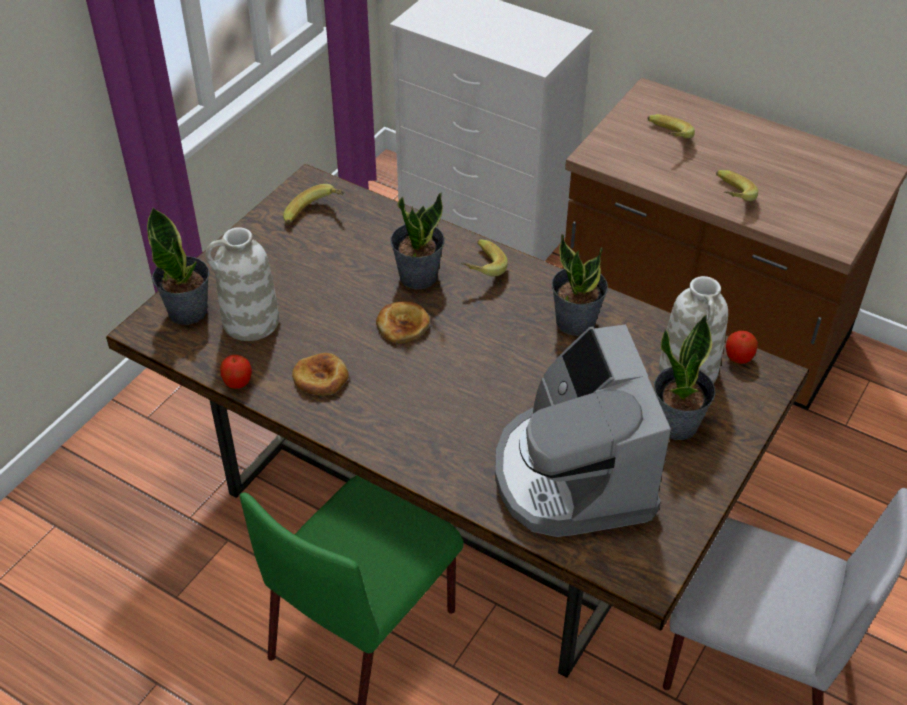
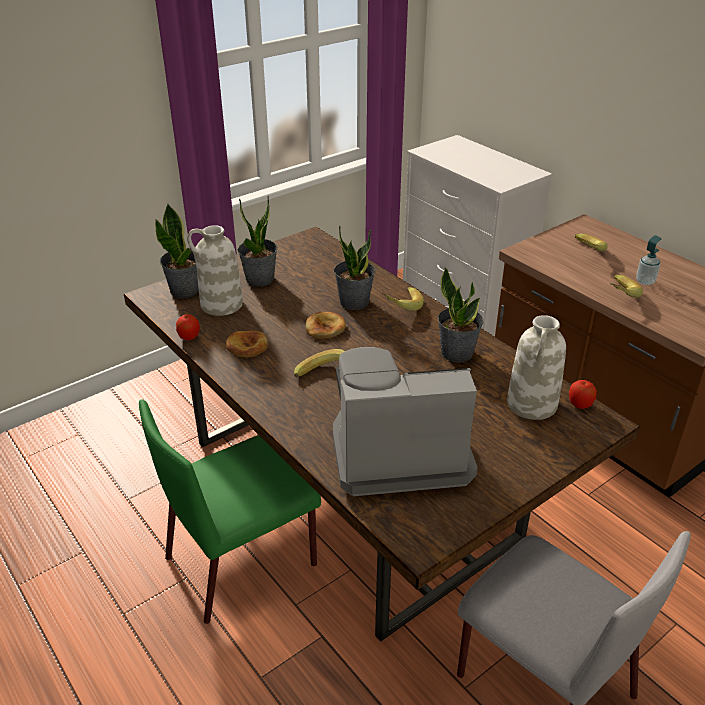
camera: 20 degrees right, 10 degrees down
banana [283,184,345,224] -> banana moved to [294,349,345,377]
coffee machine [495,324,671,537] -> coffee machine turned 75 degrees clockwise [333,347,478,496]
potted plant [654,315,716,440] -> potted plant moved to [238,196,278,287]
none -> soap dispenser [636,235,661,285]

